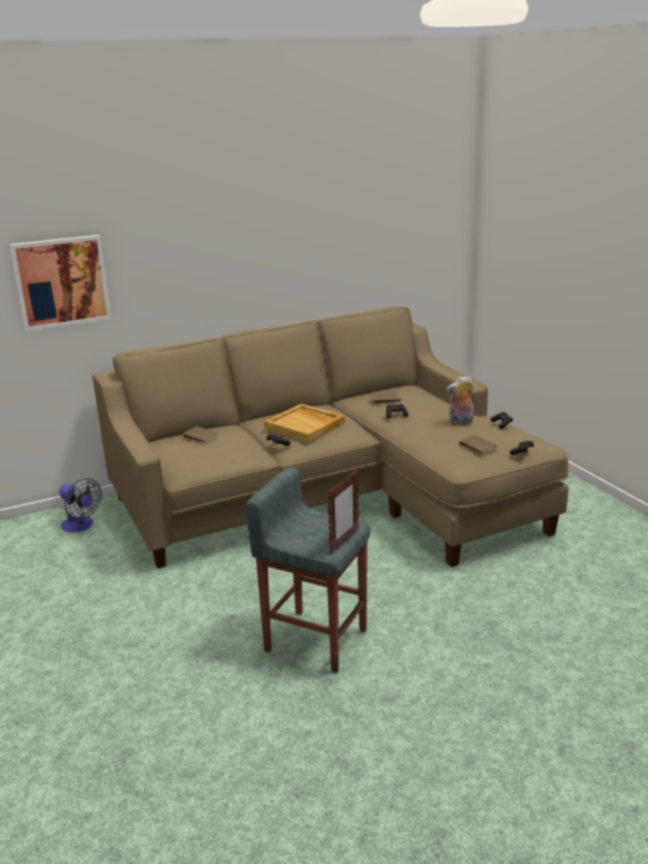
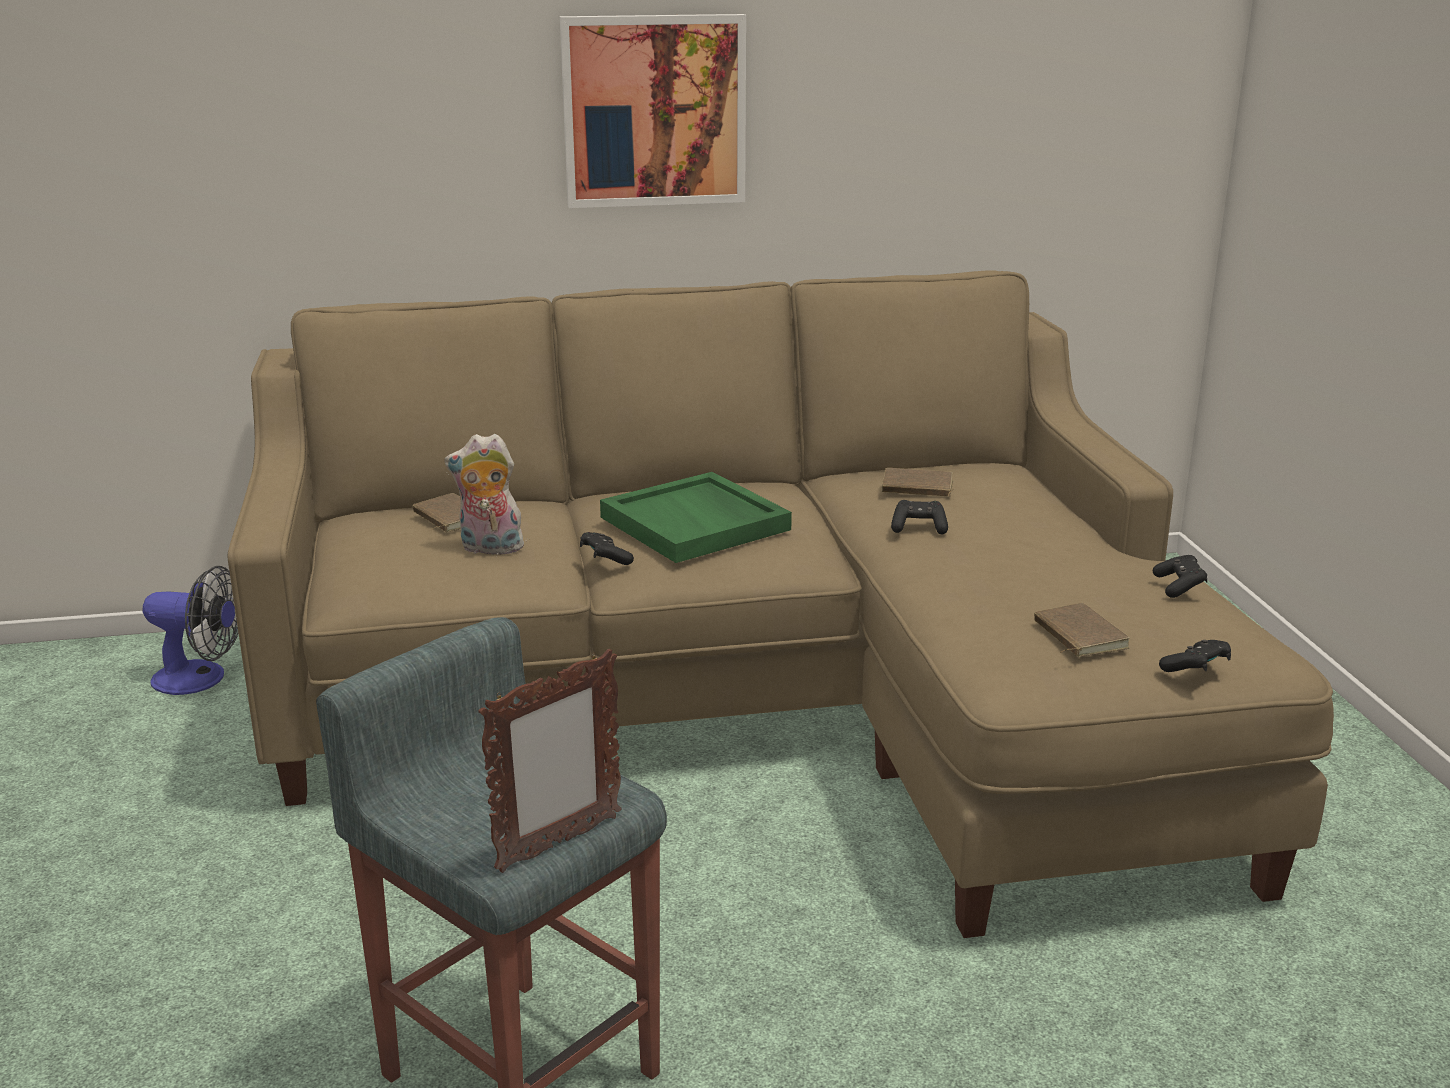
camera: 15 degrees right, 0 degrees up
picture [10,235,111,331] -> picture moved to [560,14,746,208]
fan [59,478,102,532] -> fan turned 45 degrees counterclockwise [143,566,238,695]
beige tray [264,404,345,442] -> green tray [600,472,792,563]
plush toy [446,376,474,425] -> plush toy moved to [444,434,524,555]

